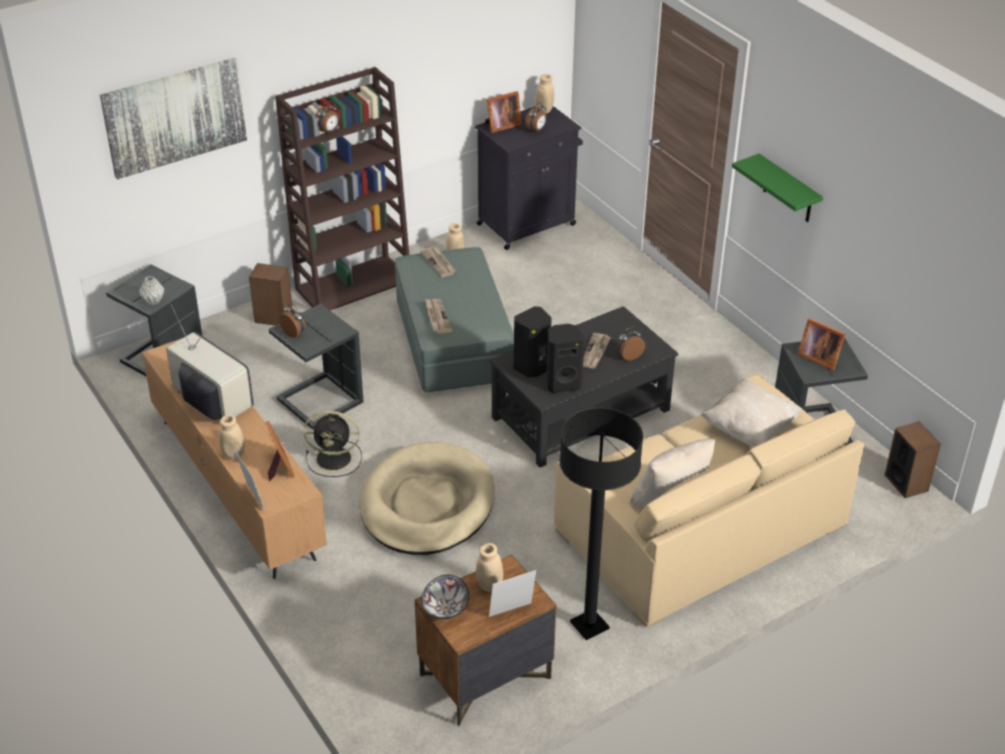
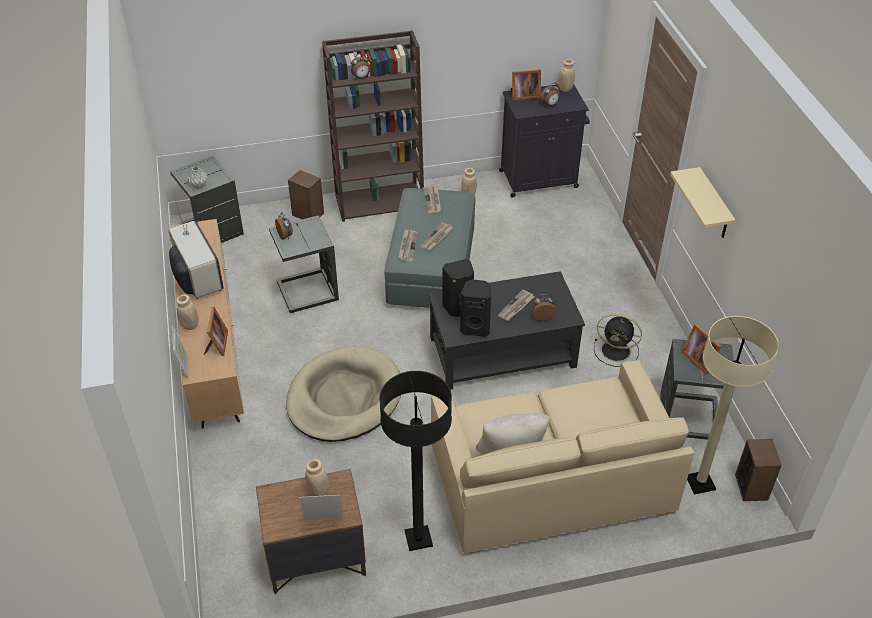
camera: 20 degrees right, 5 degrees up
picture [100,58,247,180] -> none
black fan [304,411,362,477] -> black fan moved to [594,314,642,367]
bowl [421,575,469,619] -> none
beige pillow [701,379,804,447] -> none
green shelf [732,153,823,222] -> beige shelf [670,167,736,238]
none -> newspaper [420,222,453,251]
none -> beige floor lamp [687,316,779,494]

